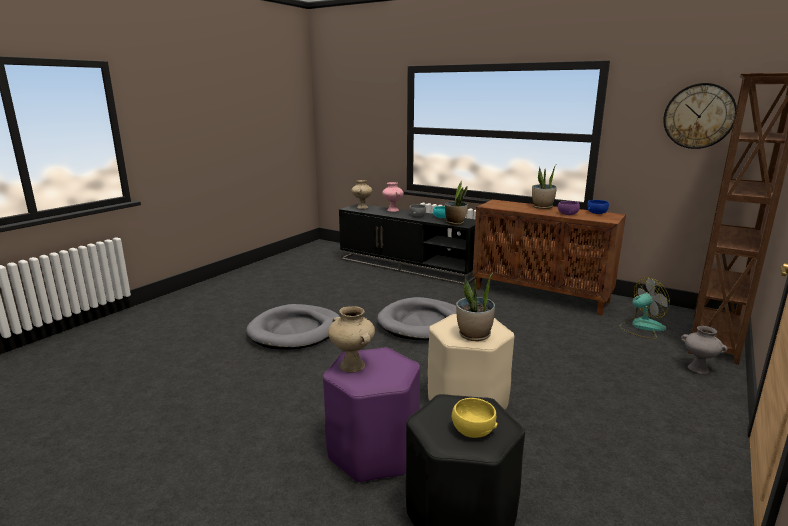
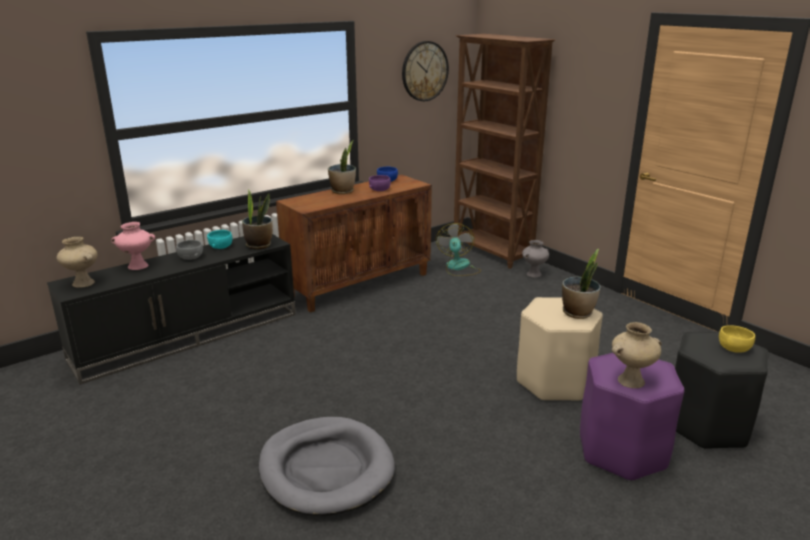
camera: 70 degrees left, 5 degrees up
grey dog bed [377,297,457,340] -> none

